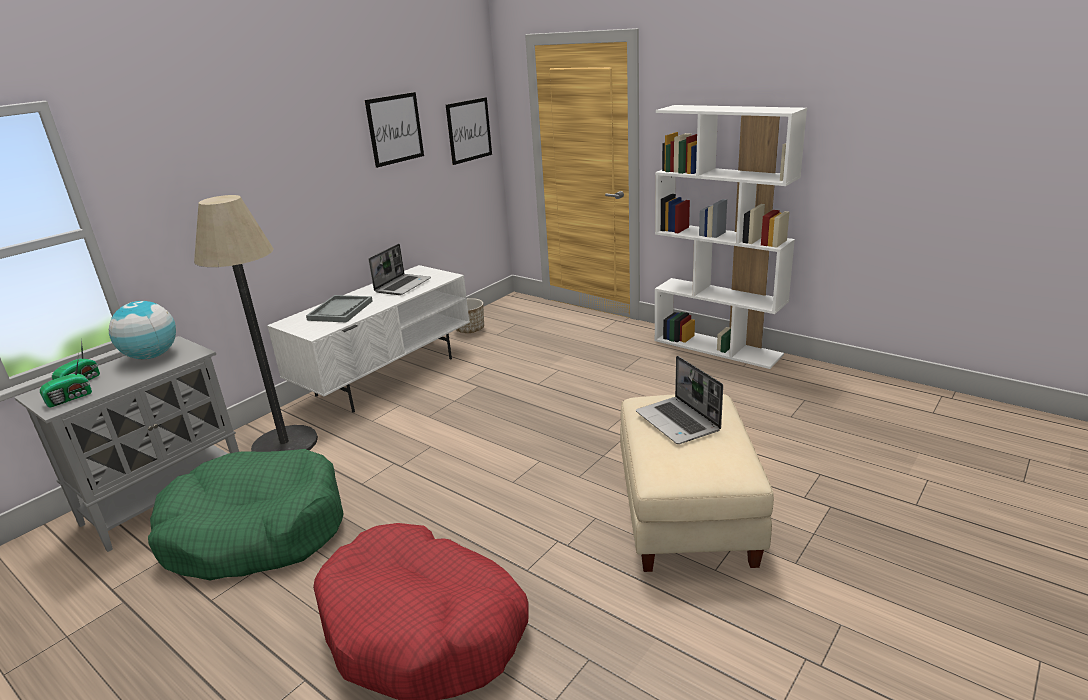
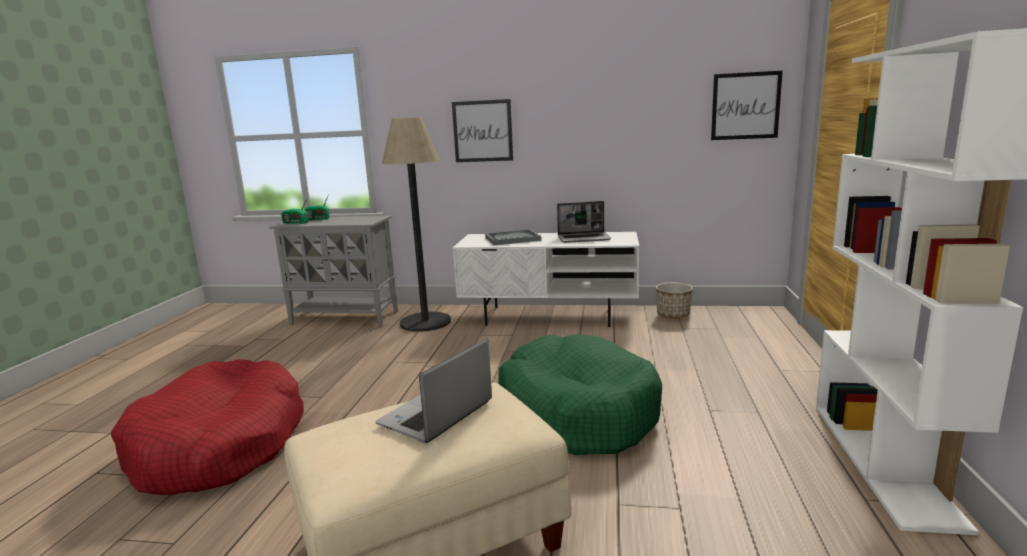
camera: 60 degrees right, 10 degrees down
globe [109,301,176,359] -> none
green dog bed [148,449,344,581] -> green dog bed moved to [499,334,662,455]
picture [365,92,424,168] -> picture moved to [452,99,513,162]

